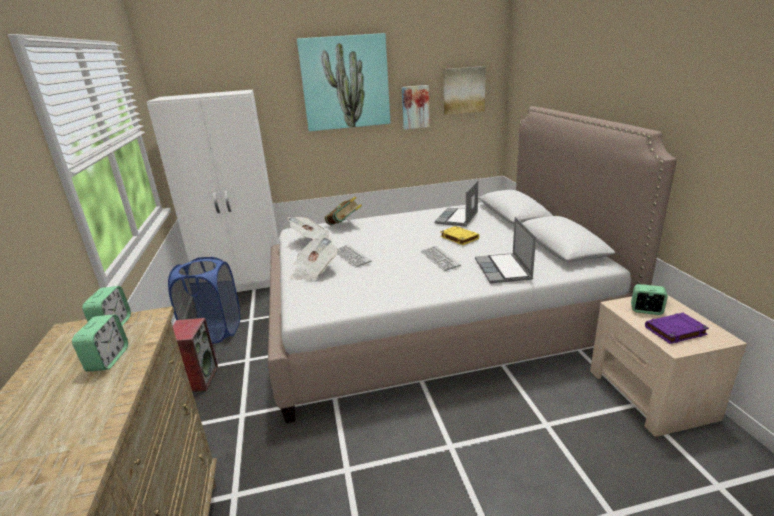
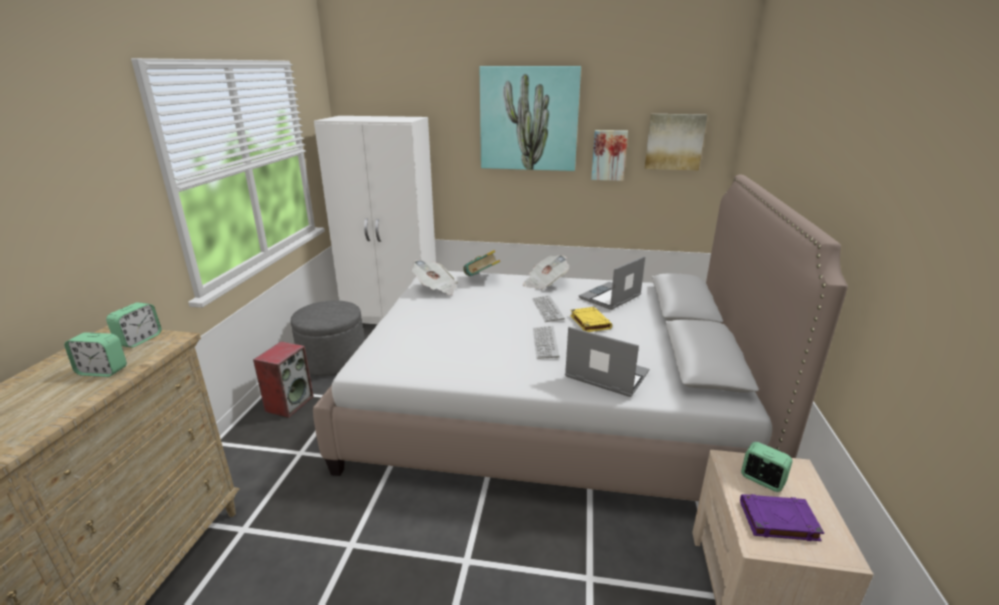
camera: 20 degrees right, 0 degrees up
alarm clock [72,314,128,372] -> alarm clock turned 75 degrees clockwise [64,332,127,377]
blue laundry basket [168,257,240,344] -> grey ottoman [291,300,364,376]
newspaper [290,237,337,280] -> newspaper moved to [523,255,569,290]
keyboard [337,244,372,268] -> keyboard moved to [532,295,565,322]
laptop [475,217,536,284] -> laptop turned 105 degrees clockwise [565,327,649,397]

